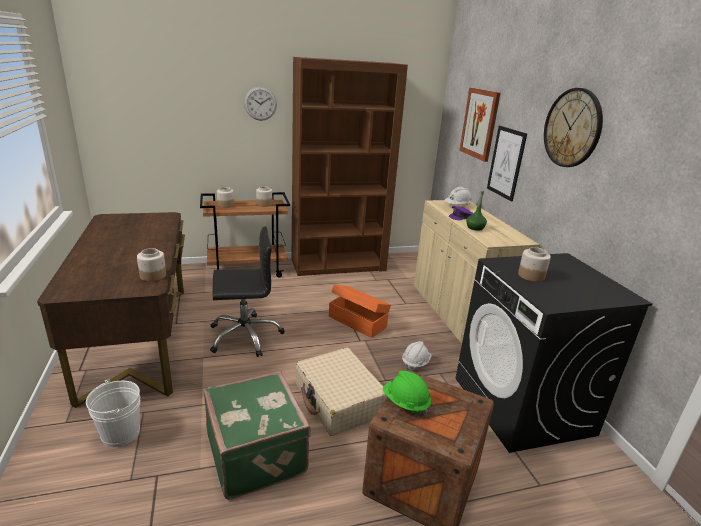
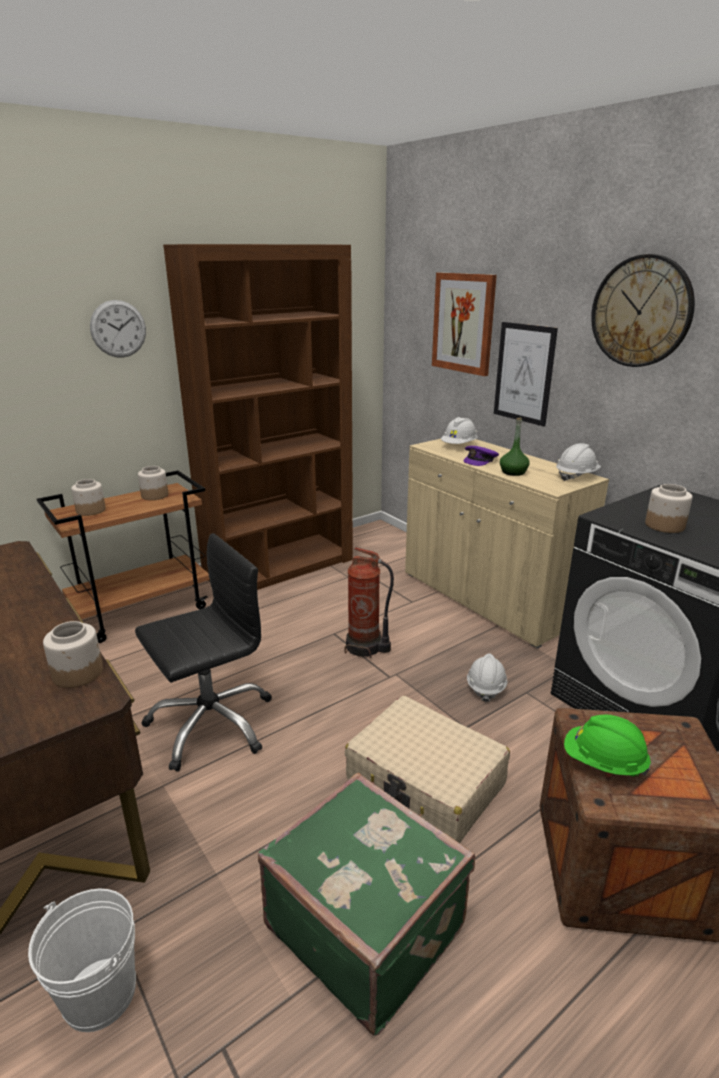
camera: 20 degrees left, 0 degrees up
orange storage box [329,284,391,338] -> fire extinguisher [344,548,394,658]
none -> white hard hat [556,443,601,481]

